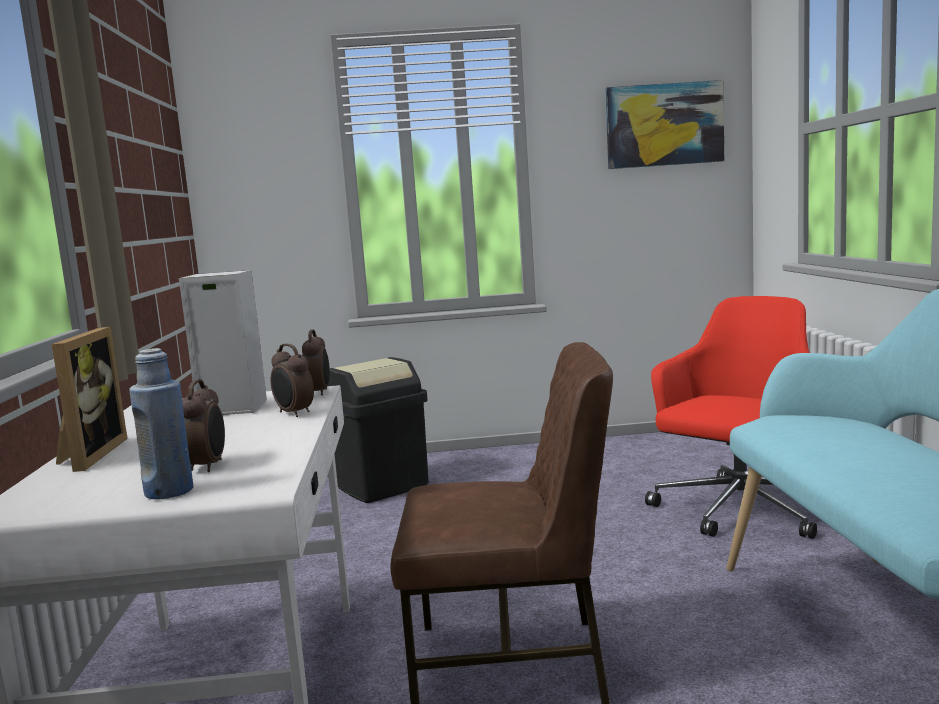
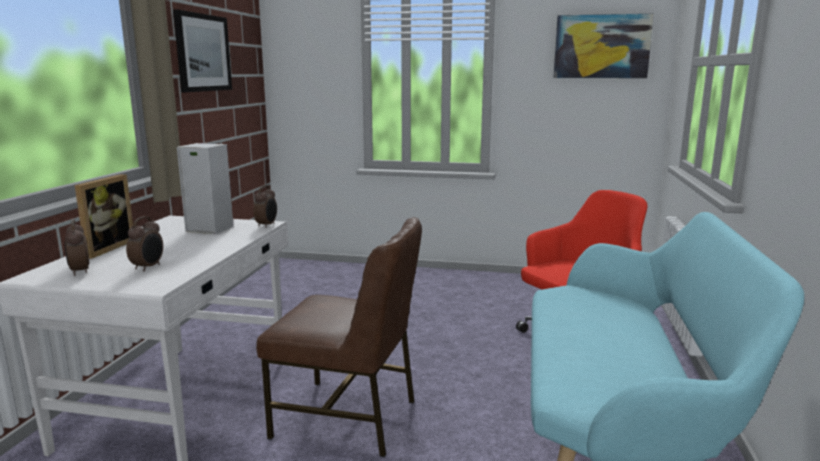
camera: 15 degrees right, 5 degrees up
blue bottle [130,348,193,499] -> none
alarm clock [271,343,314,417] -> alarm clock moved to [65,219,89,276]
black trash can [328,357,429,503] -> none
none -> picture [173,10,232,92]

